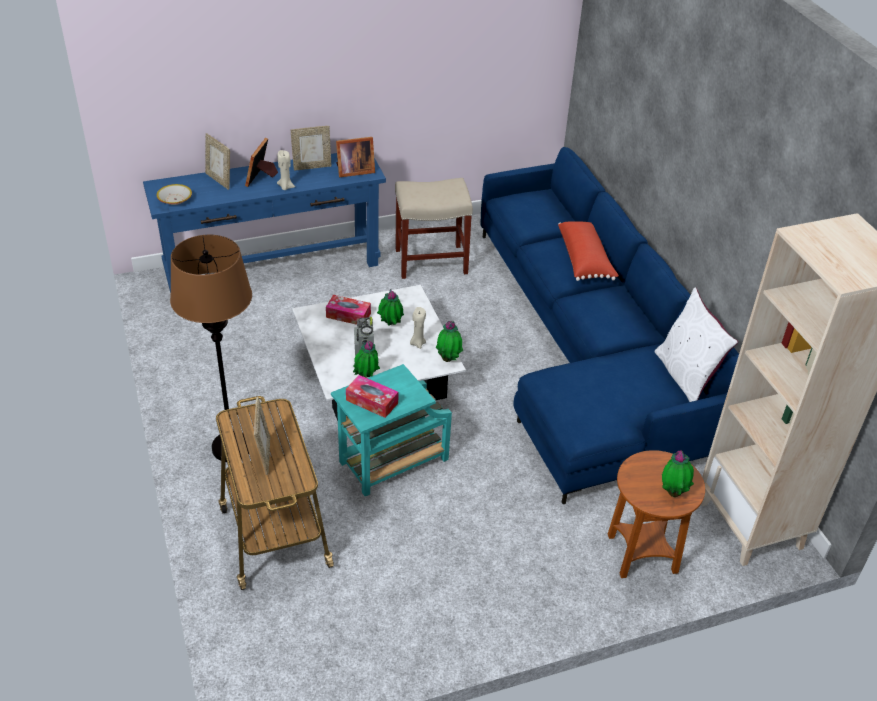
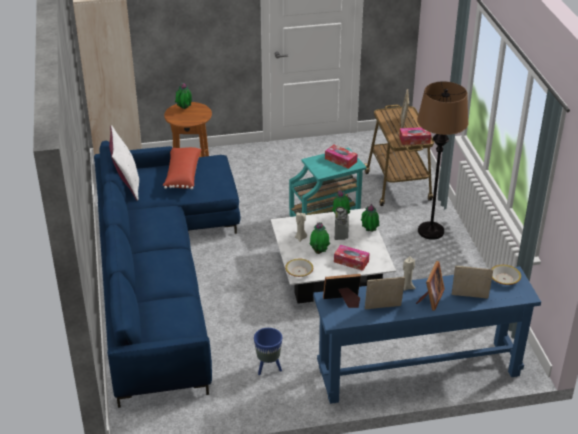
camera: 170 degrees left, 5 degrees down
picture frame [205,133,230,190] -> picture frame turned 45 degrees counterclockwise [452,266,493,299]
beige stool [395,178,473,279] -> blue planter [254,328,282,375]
potted plant [436,321,463,362] -> potted plant moved to [361,203,380,232]
red pillow [558,221,619,281] -> red pillow moved to [163,147,201,189]
none -> bowl [285,259,313,277]
none -> tissue box [399,127,431,145]

